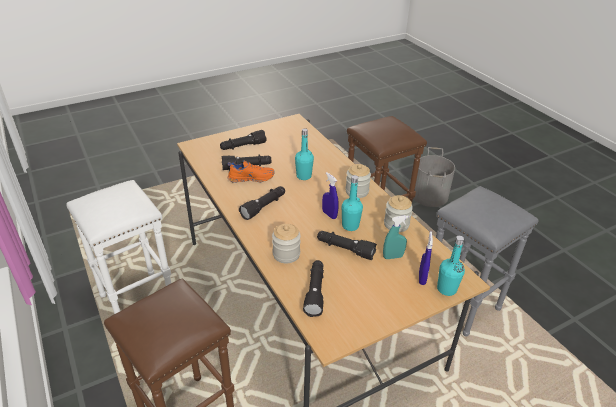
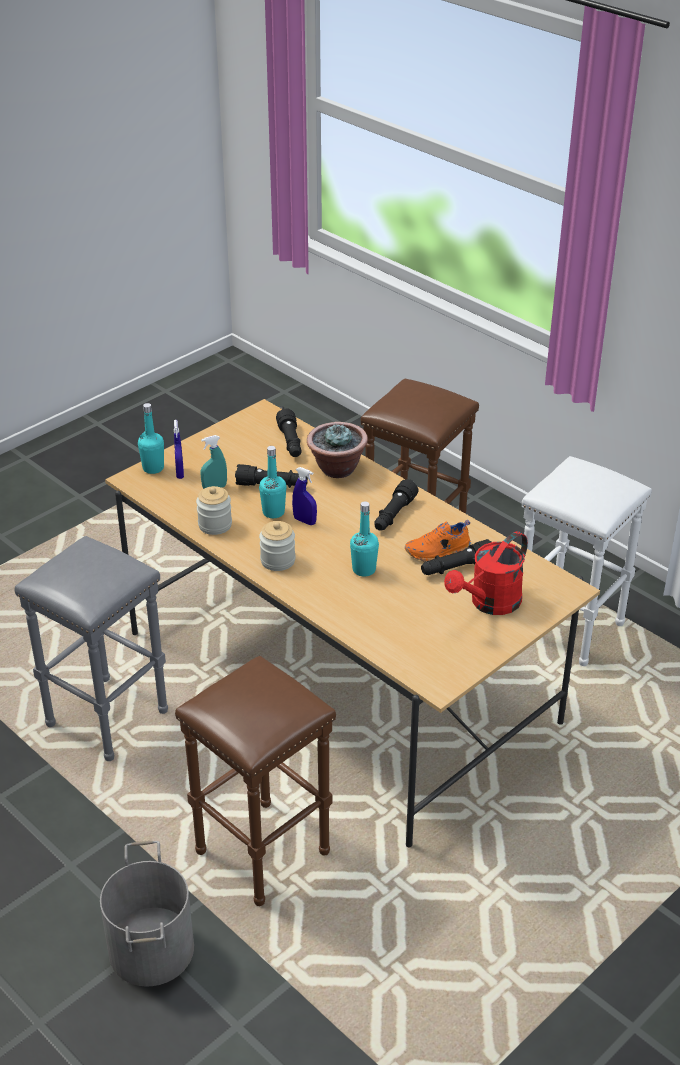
camera: 165 degrees right, 0 degrees up
black flashlight [220,130,267,150] -> red watering can [444,531,528,615]
jar [272,224,301,264] -> potted plant [307,422,368,478]

